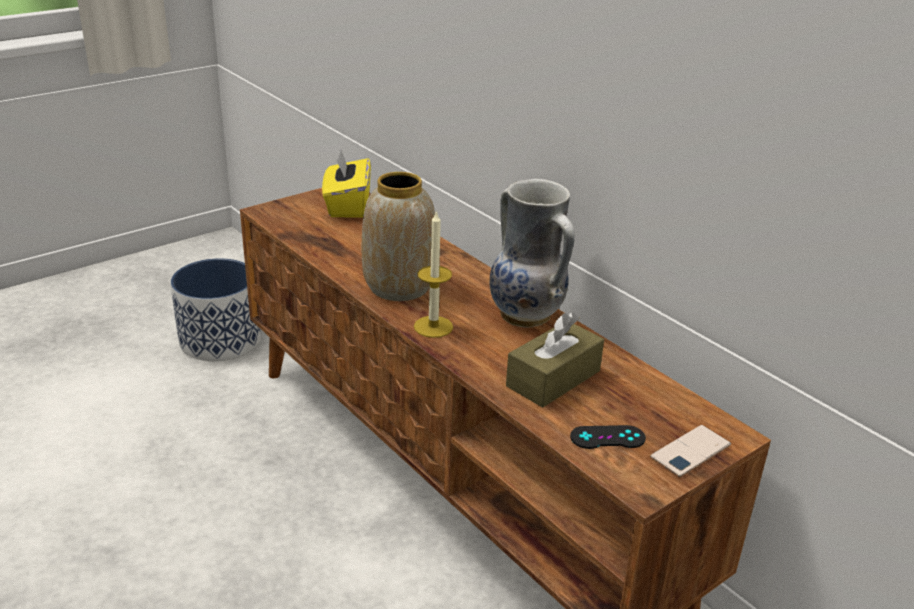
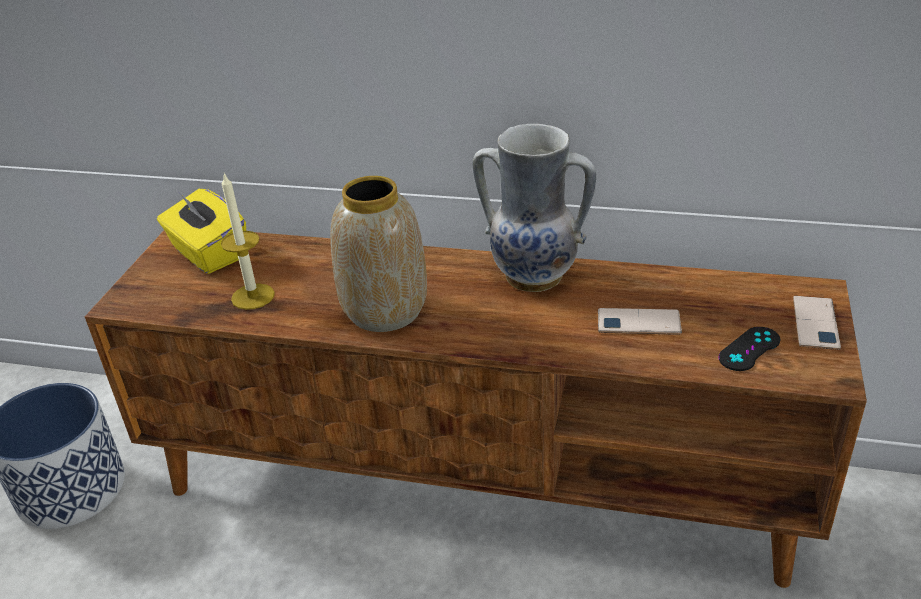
camera: 35 degrees left, 5 degrees up
candle [414,210,453,338] -> candle moved to [221,173,275,310]
brown tissue box [506,312,604,408] -> phone [598,308,682,335]

